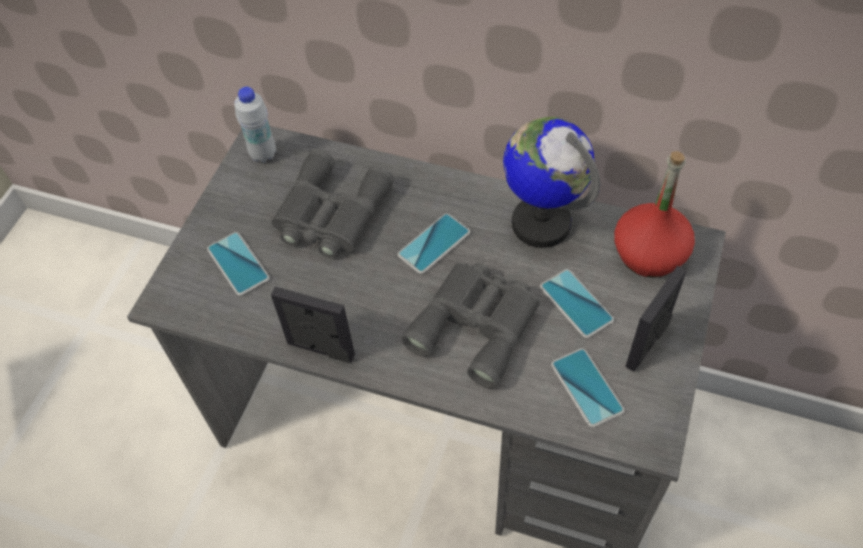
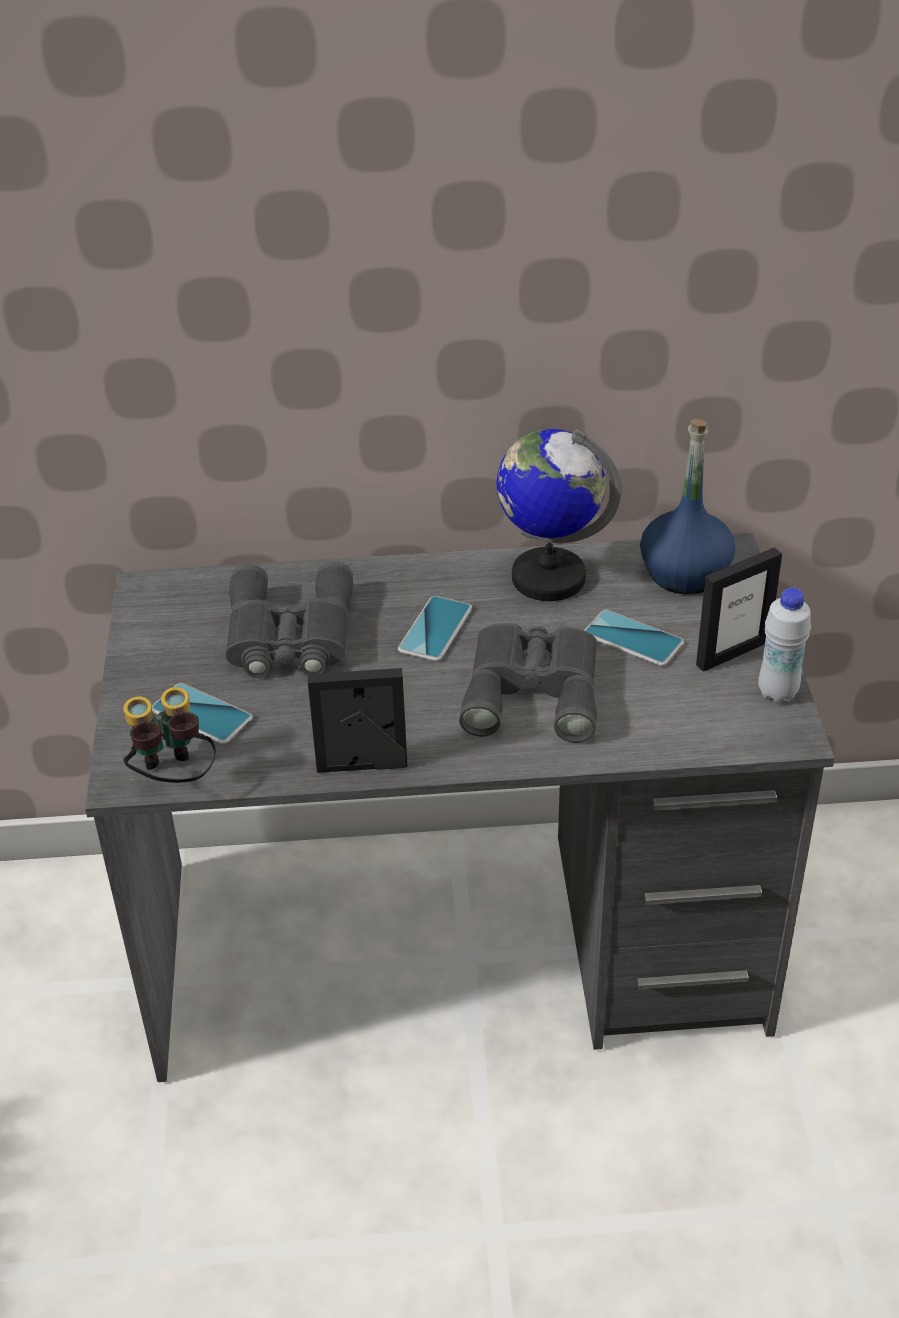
camera: 25 degrees left, 15 degrees down
white bottle [234,87,276,163] -> white bottle moved to [758,588,811,703]
phone [551,349,624,427] -> none
red bottle [614,151,695,278] -> blue bottle [640,419,736,594]
picture frame [625,266,687,372] -> picture frame turned 135 degrees counterclockwise [696,547,782,672]
none -> binoculars [123,687,216,783]

